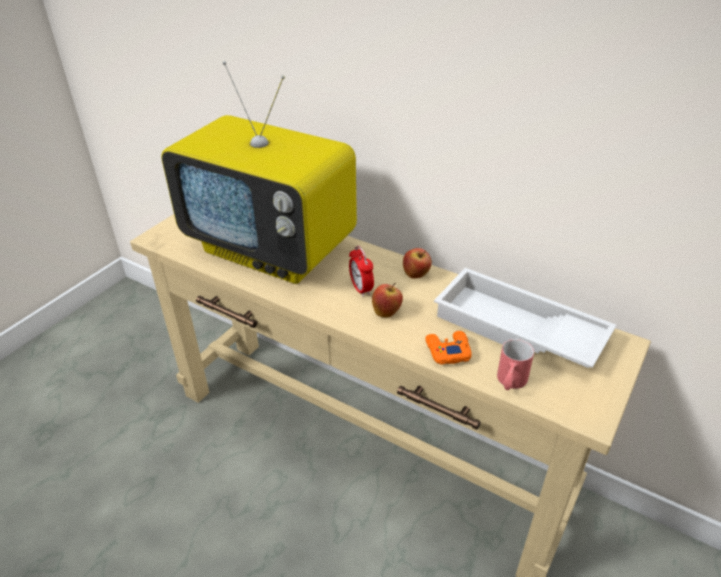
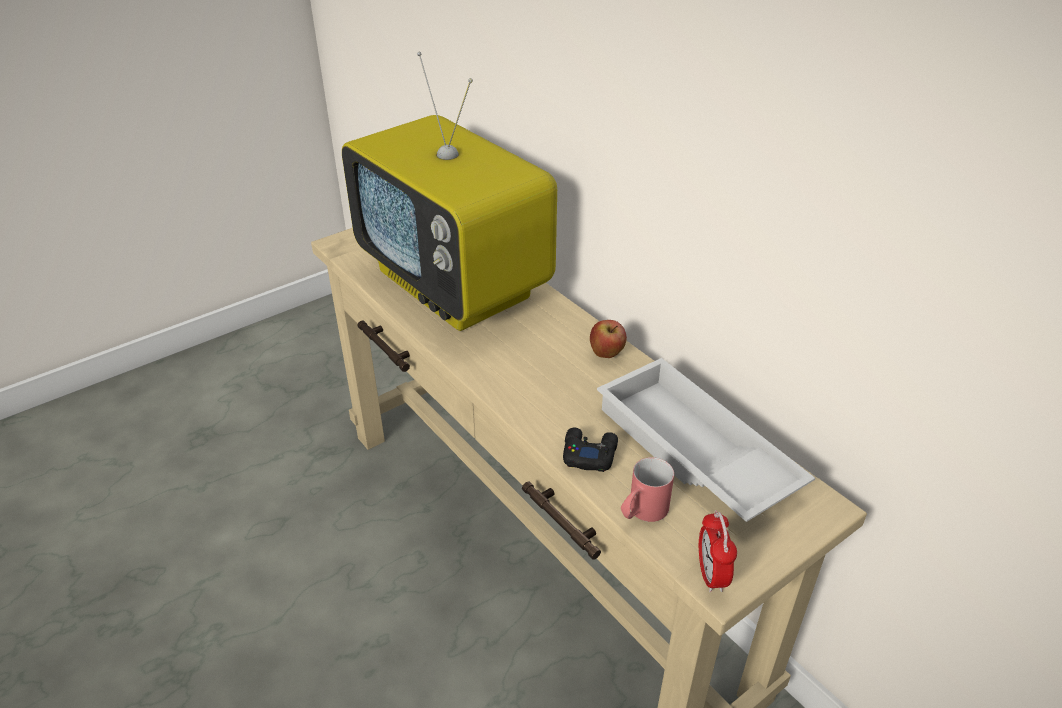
camera: 20 degrees right, 0 degrees up
alarm clock [349,245,374,297] -> alarm clock moved to [699,510,737,593]
apple [372,283,403,317] -> none
orange game controller [425,331,472,365] -> black game controller [563,428,618,472]

